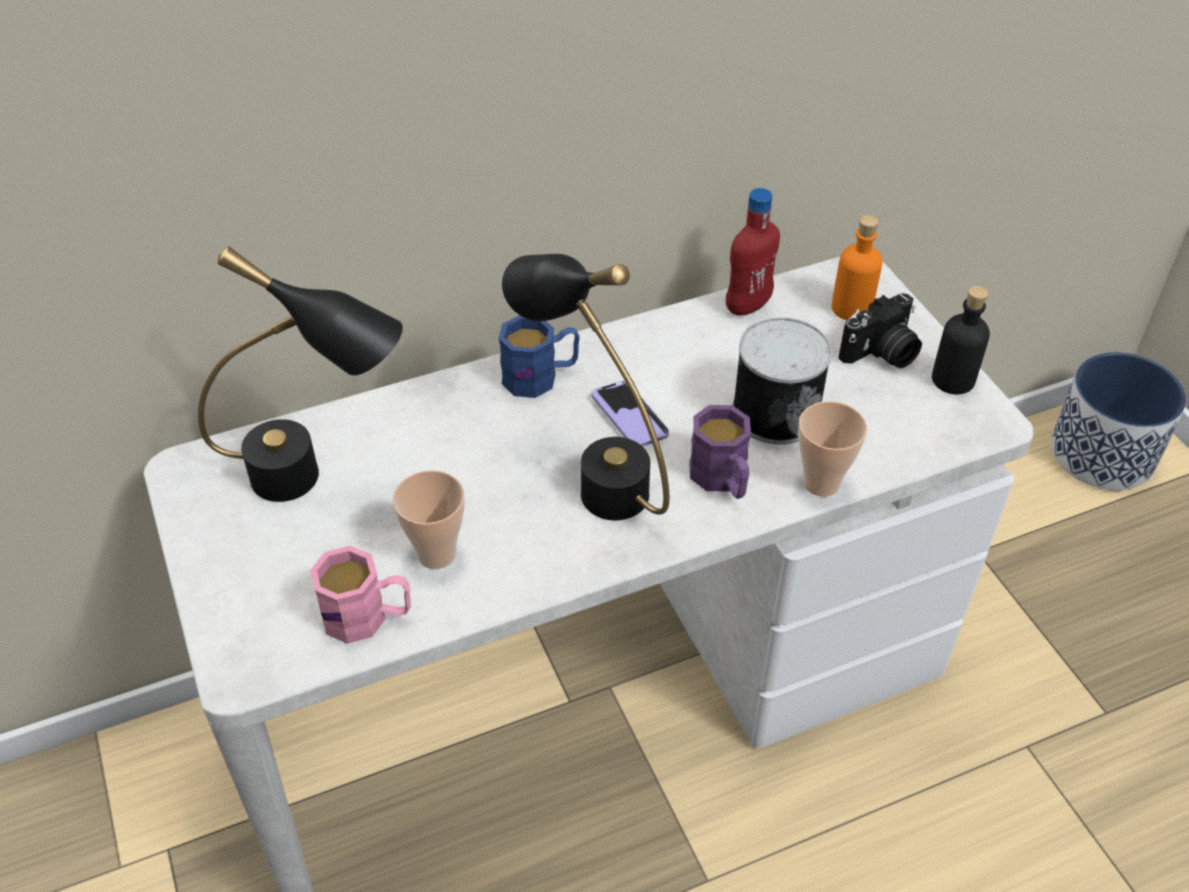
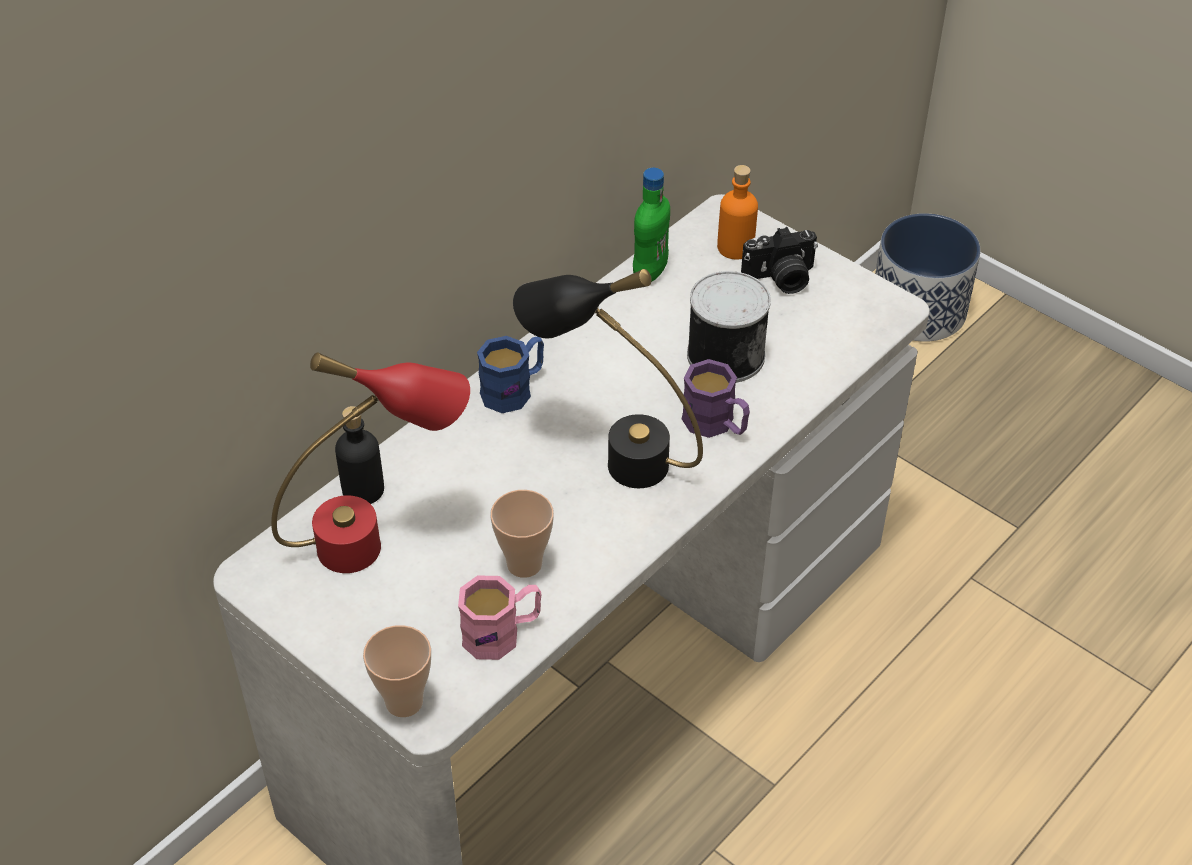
camera: 25 degrees left, 0 degrees up
black table lamp [198,246,403,502] -> red table lamp [271,352,470,573]
phone [592,381,669,447] -> none
red bottle [726,188,780,315] -> green bottle [633,168,670,282]
cup [798,401,867,497] -> cup moved to [363,625,431,717]
camera [838,293,922,368] -> camera turned 45 degrees clockwise [741,227,818,294]
black bottle [932,286,990,394] -> black bottle moved to [335,406,384,504]

